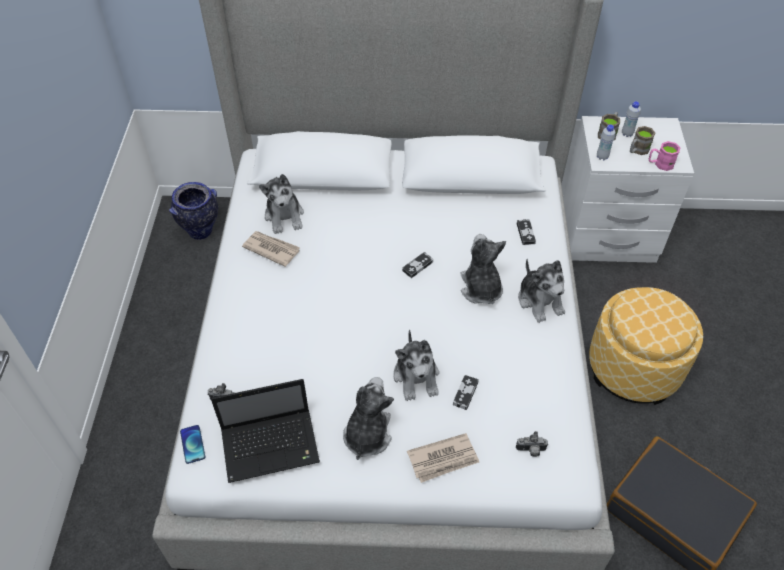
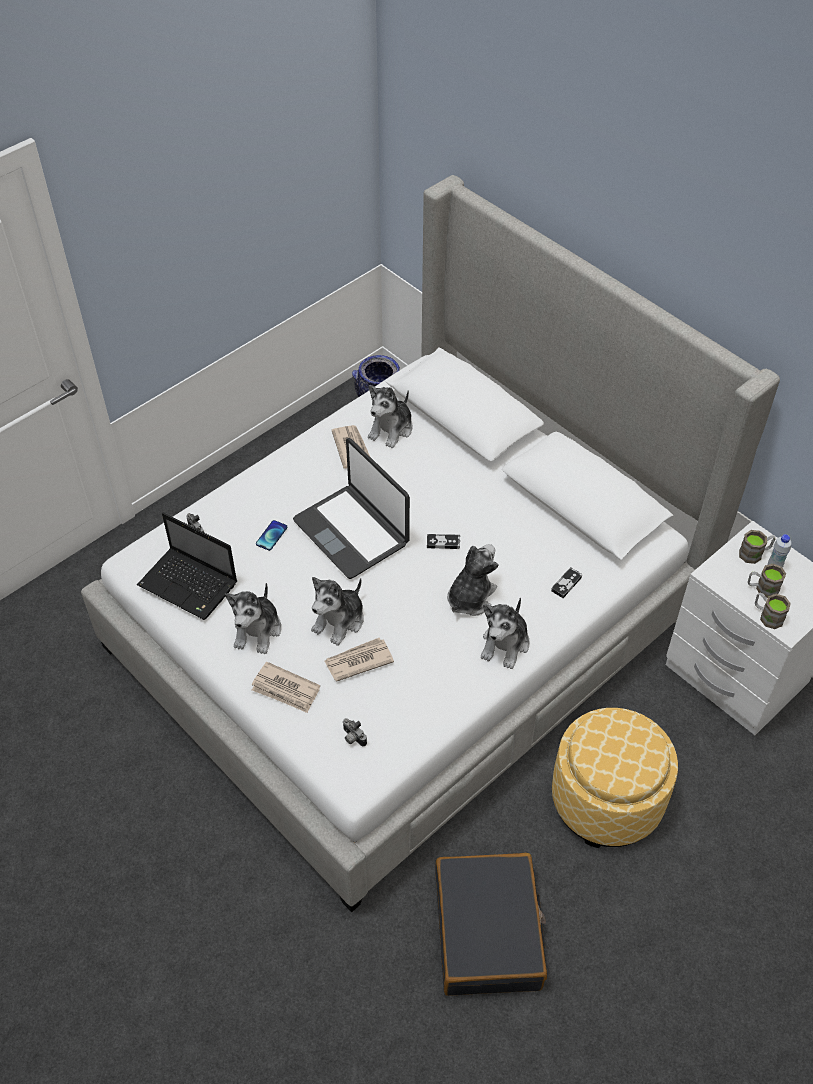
camera: 45 degrees right, 0 degrees up
phone [180,425,205,464] -> phone moved to [256,520,288,551]
plush toy [343,377,394,460] -> plush toy turned 135 degrees clockwise [225,583,281,654]
game controller [453,375,479,410] -> newspaper [324,638,394,682]
white bottle [597,124,615,160] -> none
pink mug [649,141,680,171] -> brown mug [755,593,791,629]
none -> laptop [293,438,410,579]

